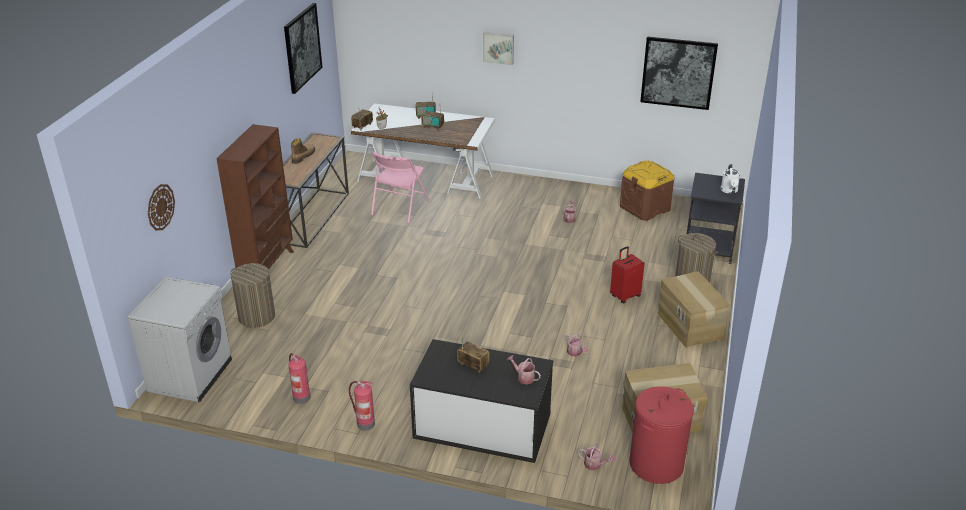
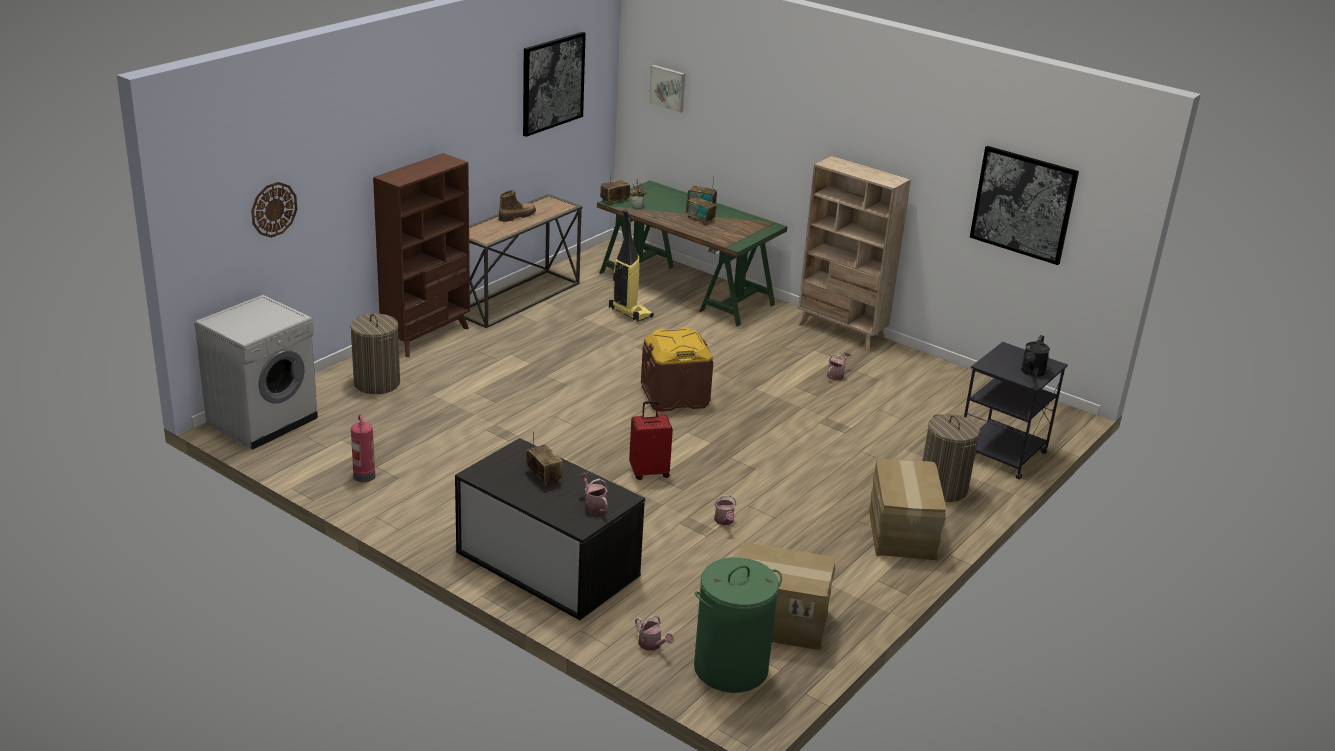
camera: 20 degrees right, 5 degrees down
fire extinguisher [349,381,375,431] -> none
white desk [351,103,495,199] -> green desk [597,180,787,327]
pink chair [371,151,430,224] -> vacuum cleaner [609,209,654,322]
picture [483,32,514,65] -> picture moved to [649,65,685,113]
red suitcase [610,246,645,303] -> red suitcase moved to [629,401,673,480]
brown storage box [620,161,674,221] -> brown storage box moved to [641,327,713,412]
red laundry basket [629,386,694,484] -> green laundry basket [694,557,782,693]
white watering can [721,164,740,194] -> black watering can [1021,335,1050,377]
none -> beige bookcase [798,156,911,351]

